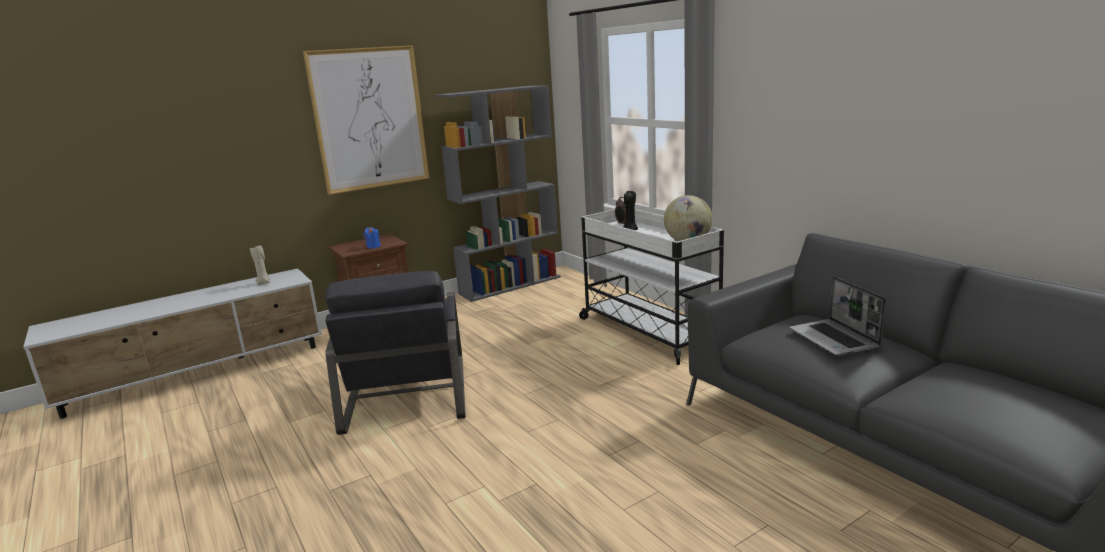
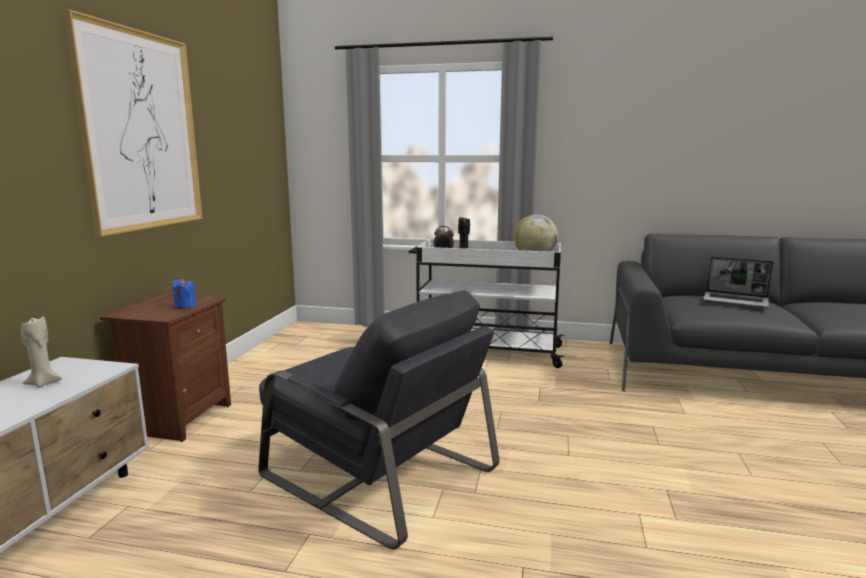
camera: 45 degrees left, 5 degrees down
grey bookcase [435,85,561,302] -> none

